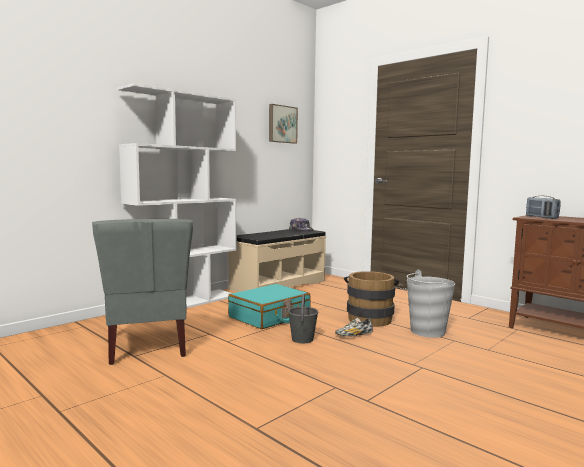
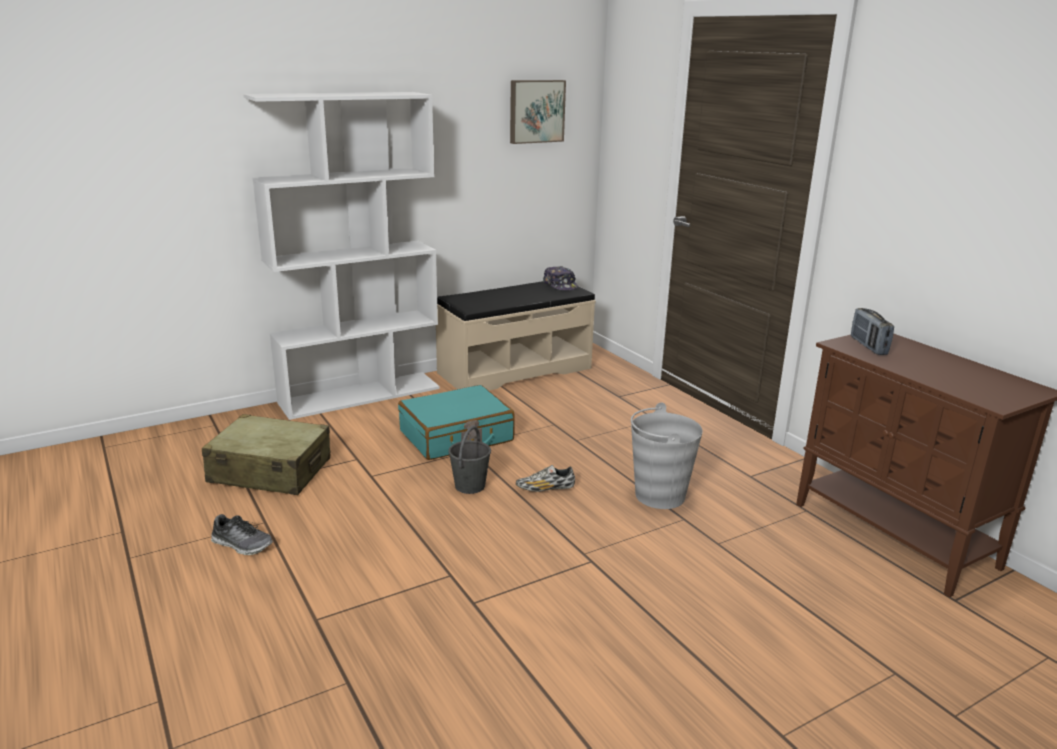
camera: 15 degrees right, 15 degrees up
grey chair [92,219,193,365] -> beige suitcase [202,414,330,495]
brown bucket [344,271,399,327] -> none
none -> shoe [211,514,273,555]

